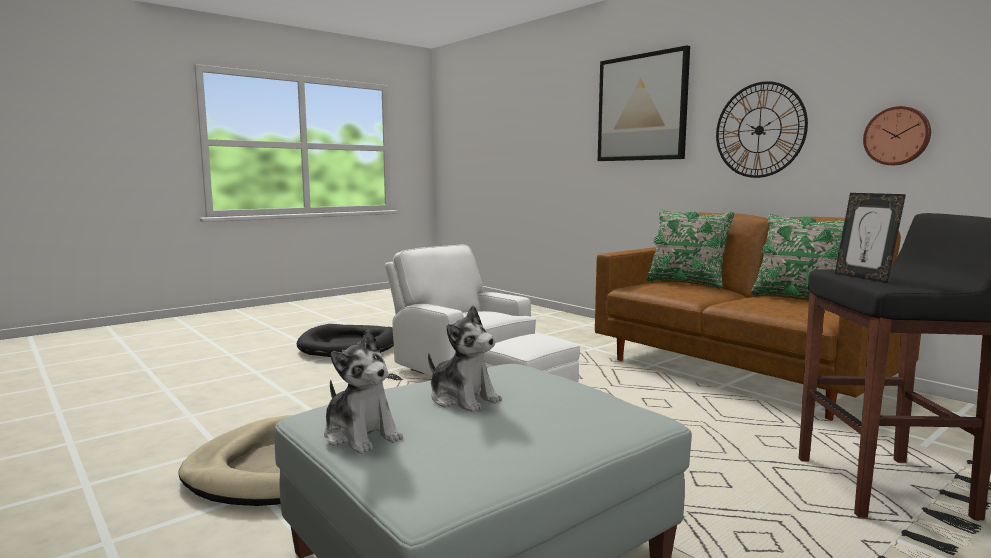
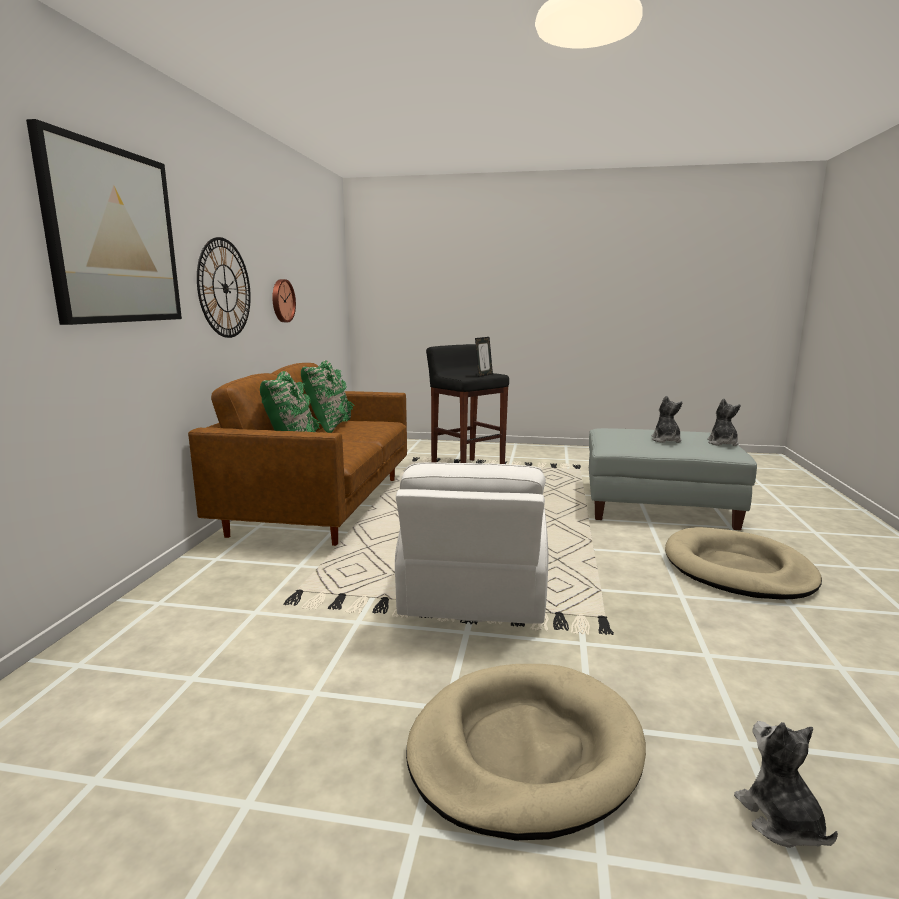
camera: 130 degrees left, 5 degrees up
black dog bed [297,324,394,357] -> beige dog bed [406,664,646,840]
none -> plush toy [734,721,838,848]

